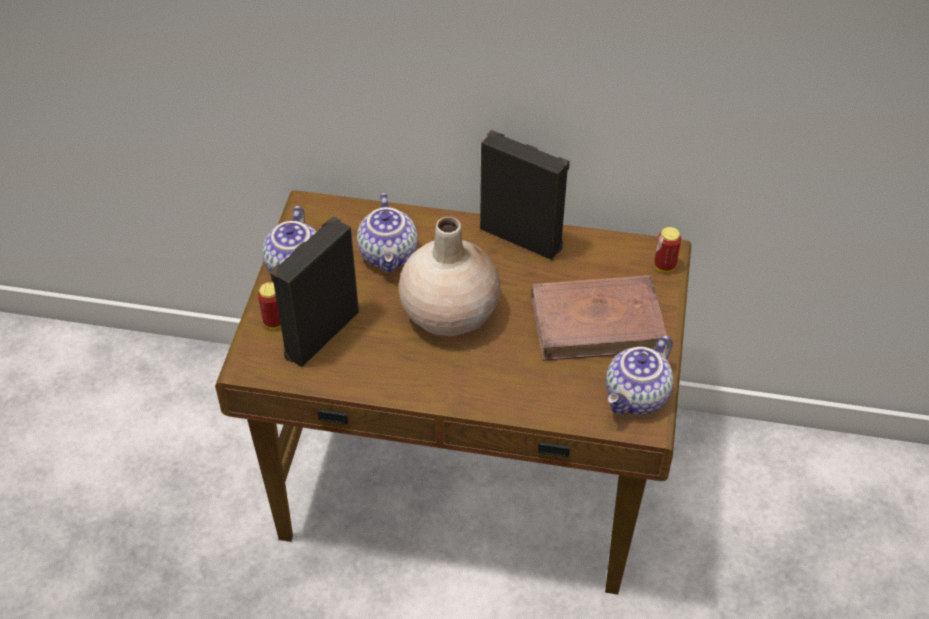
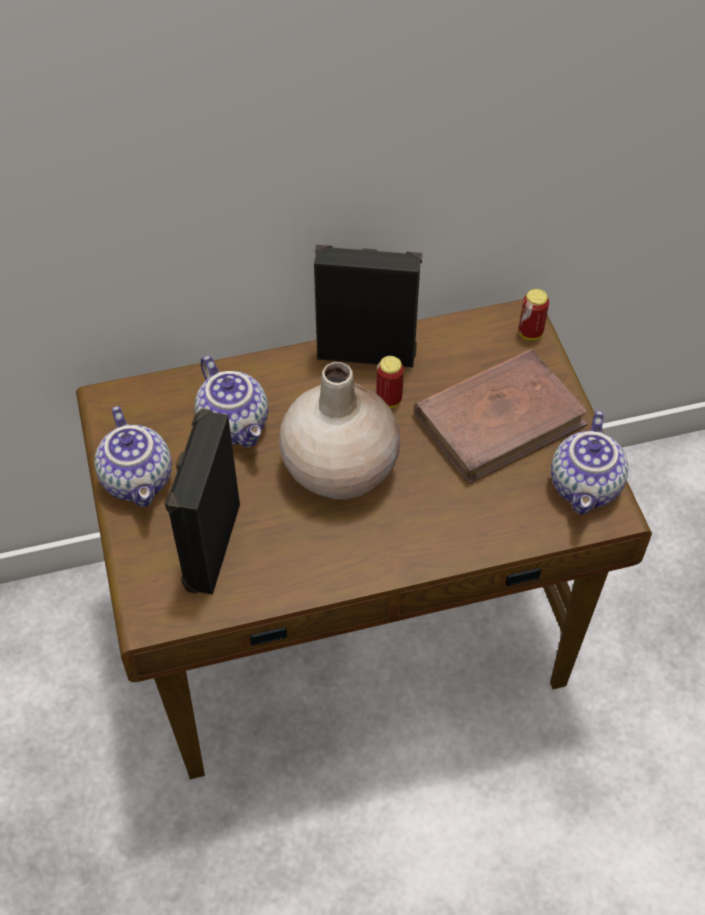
camera: 25 degrees left, 5 degrees up
can [258,282,281,329] -> can moved to [376,356,404,408]

